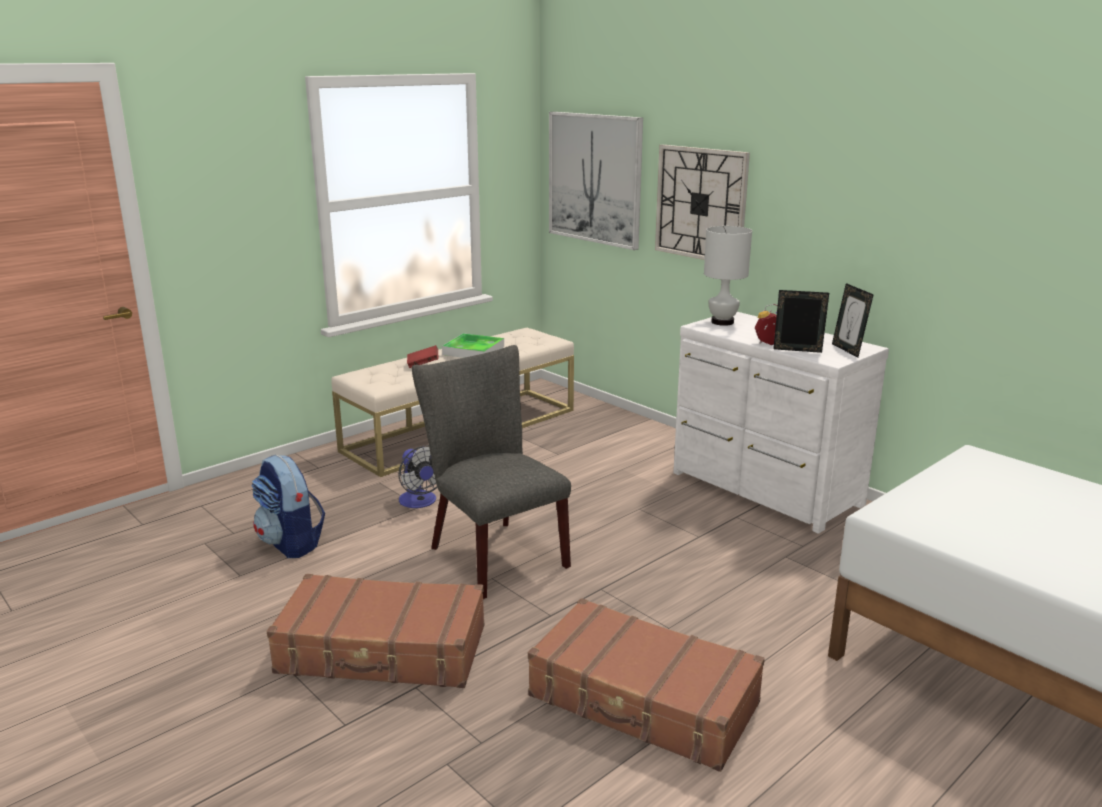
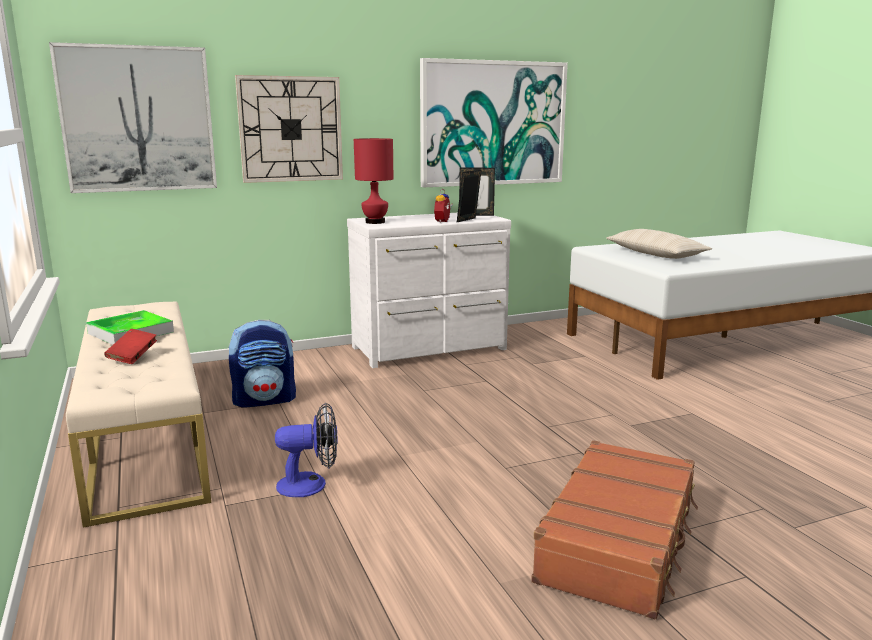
camera: 70 degrees left, 5 degrees down
backpack [251,455,325,558] -> backpack moved to [229,320,296,408]
grey chair [412,345,571,599] -> none
brown suitcase [528,598,765,772] -> none
white table lamp [704,226,752,326] -> red table lamp [354,138,393,224]
none -> picture [420,58,568,187]
none -> beige pillow [606,229,712,259]

